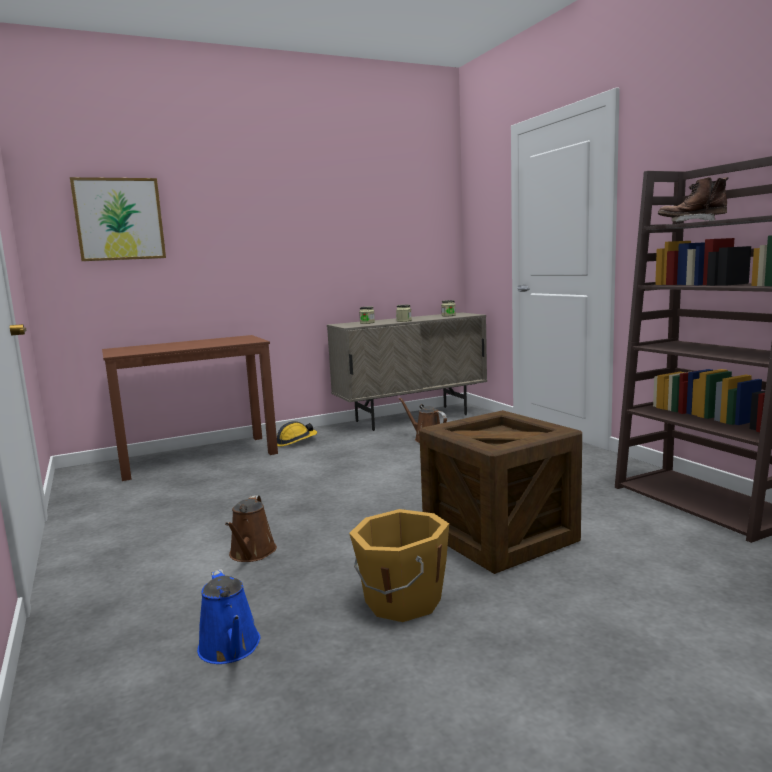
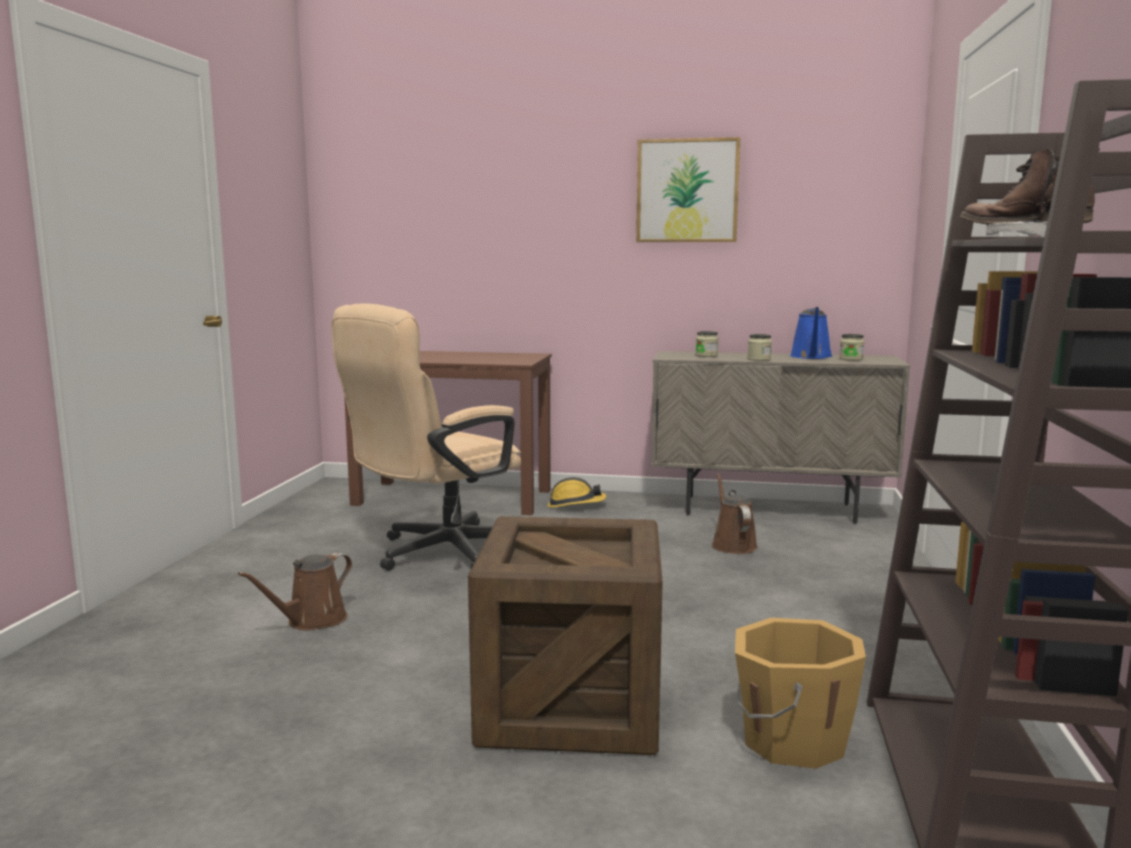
camera: 35 degrees right, 0 degrees up
picture [70,177,166,261] -> picture moved to [636,137,741,242]
blue watering can [197,569,260,664] -> blue watering can moved to [790,307,832,359]
orange bucket [349,509,449,622] -> orange bucket moved to [735,618,866,769]
none -> beige office chair [331,303,521,571]

